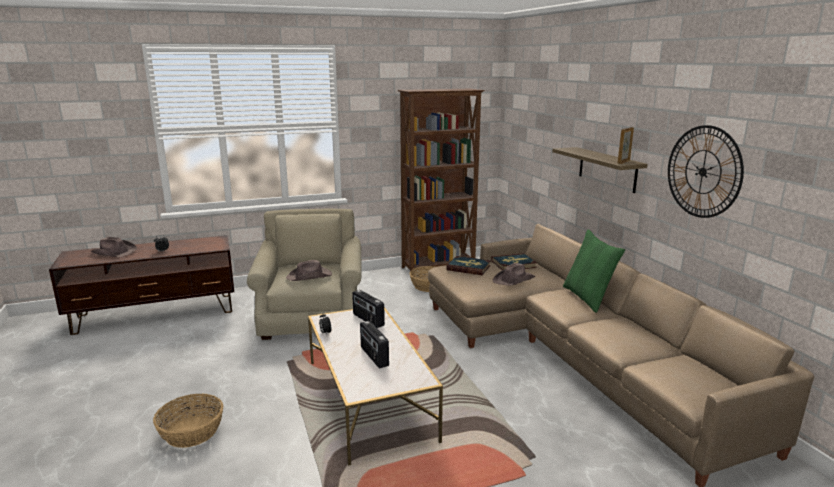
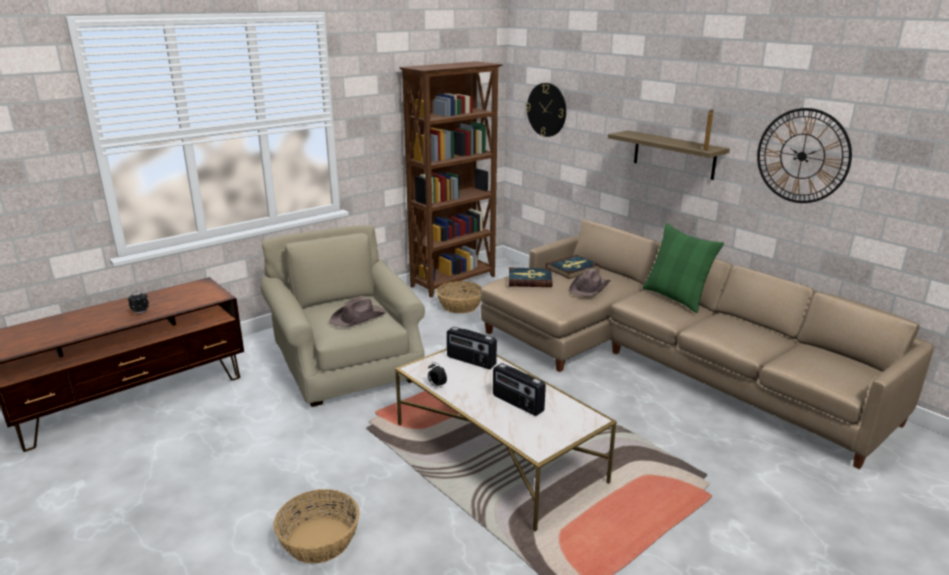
camera: 20 degrees left, 5 degrees up
brown hat [90,237,137,257] -> none
none -> wall clock [526,83,566,137]

